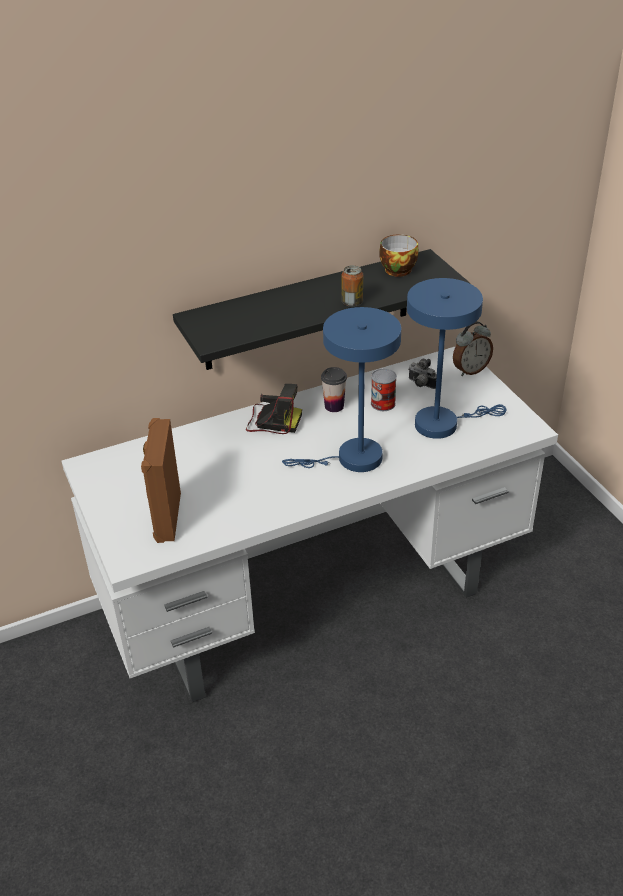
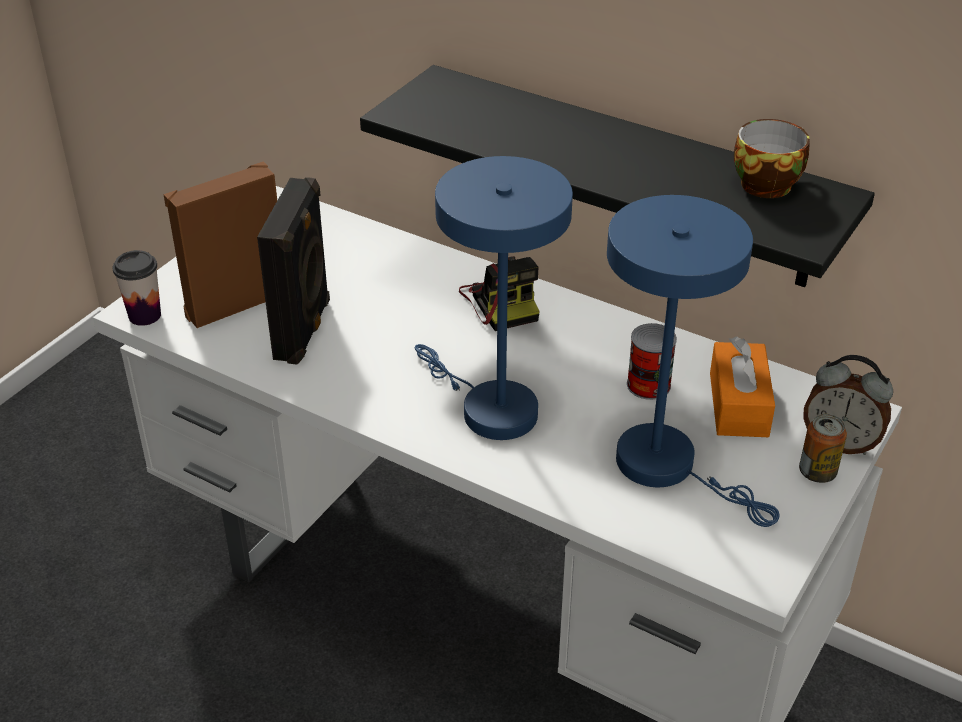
camera: 55 degrees right, 0 degrees up
cup [321,367,347,412] -> cup moved to [113,250,161,326]
can [341,265,363,307] -> can moved to [799,414,847,483]
camera [408,359,437,389] -> orange tissue box [710,337,775,437]
none -> black speaker [257,177,330,365]

